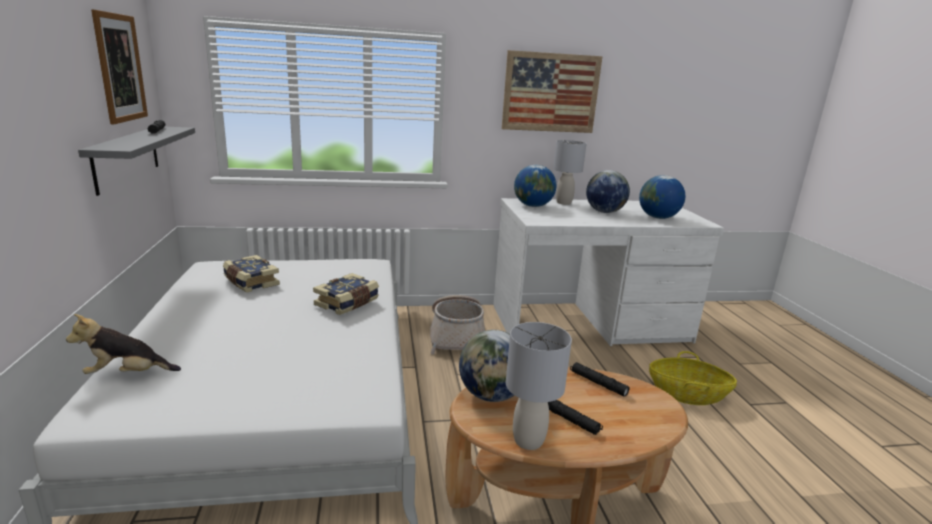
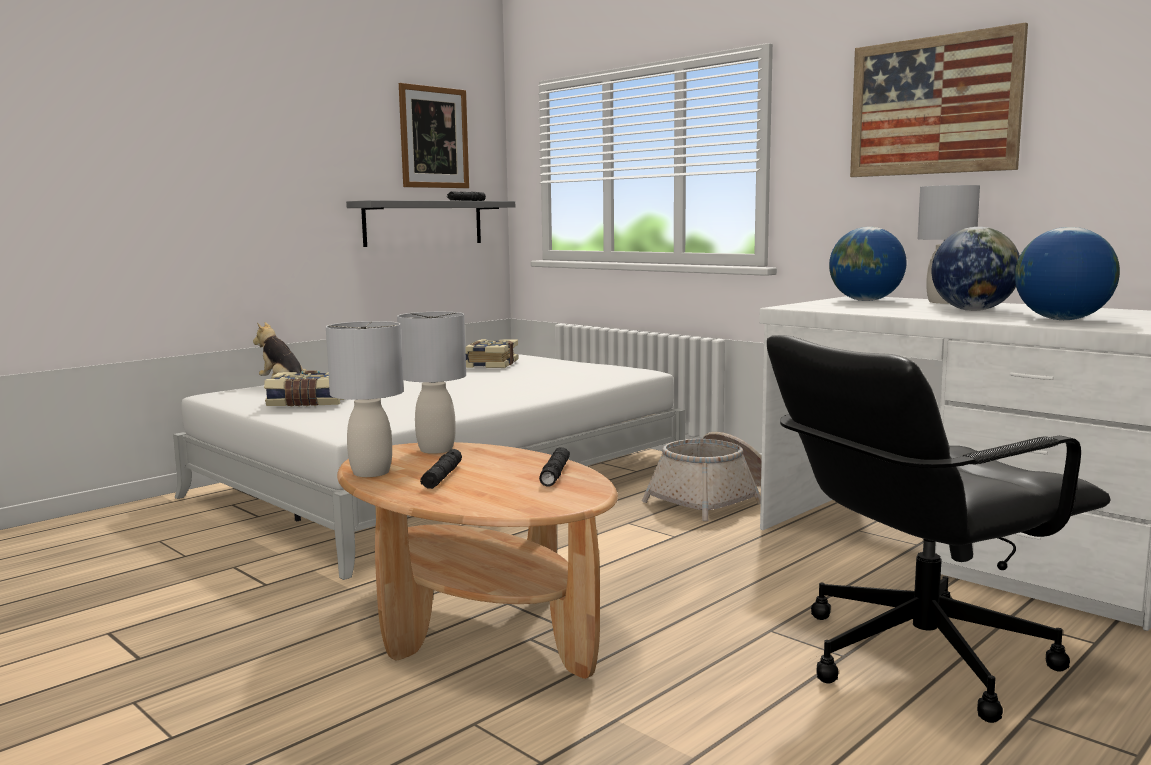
camera: 55 degrees right, 10 degrees down
book [313,273,379,315] -> book moved to [264,370,344,407]
globe [459,330,514,402] -> grey table lamp [397,312,466,454]
basket [649,351,737,405] -> black office chair [767,335,1111,723]

